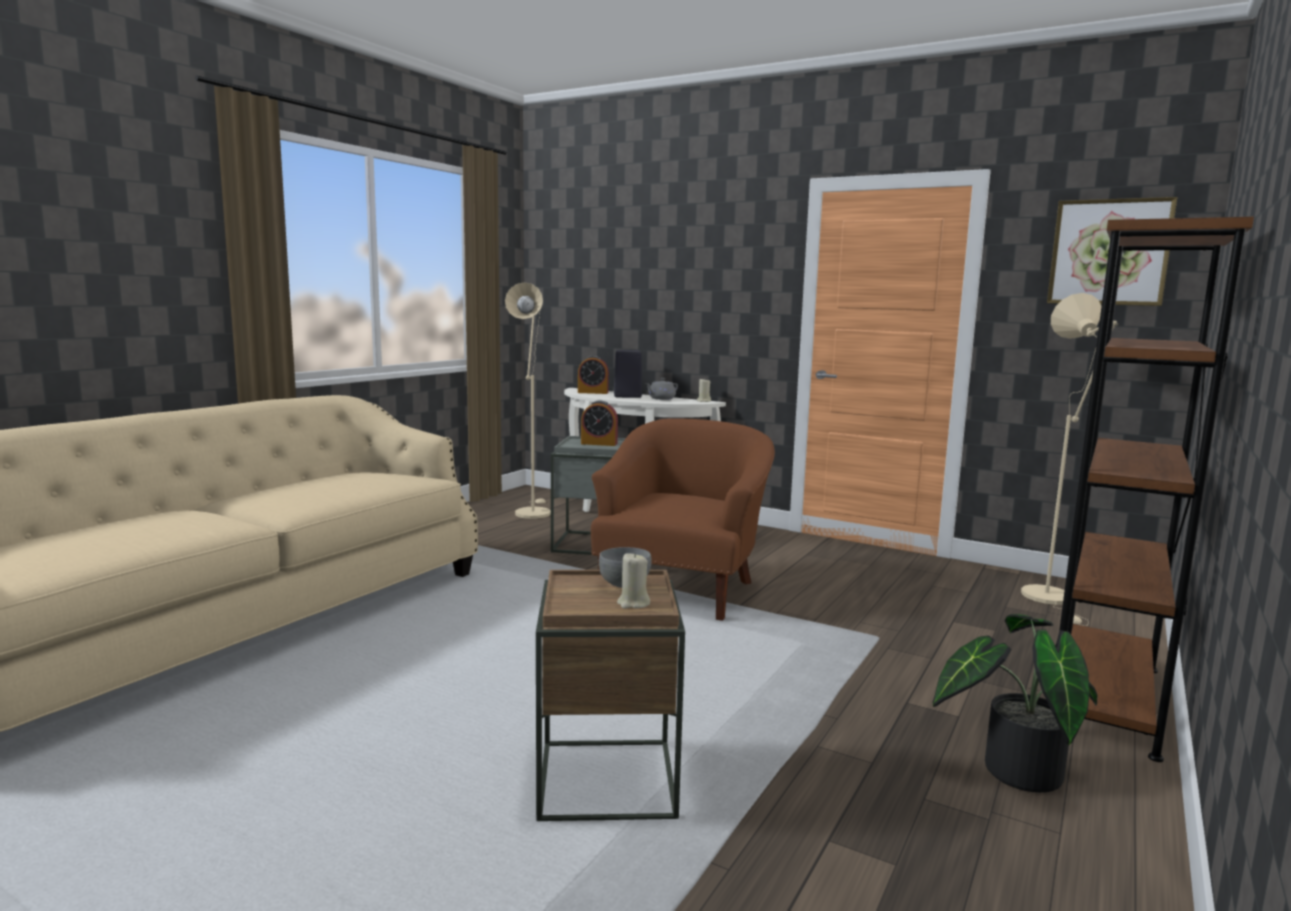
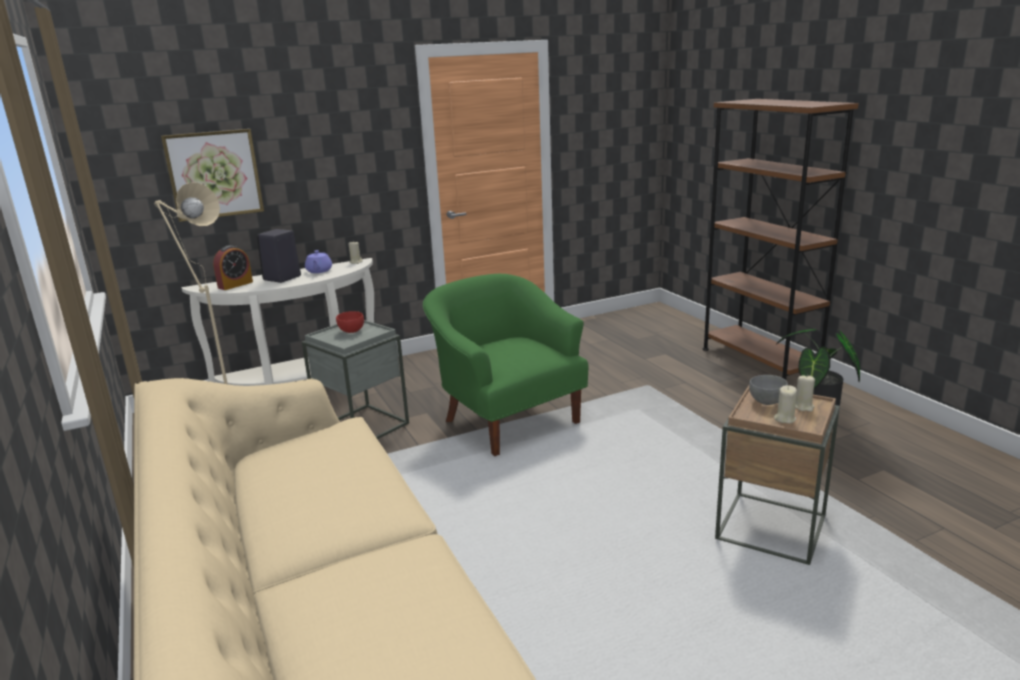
camera: 55 degrees left, 10 degrees up
alarm clock [581,400,618,446] -> red bowl [336,311,364,333]
brown armchair [591,418,775,621] -> green armchair [423,274,588,456]
grey teapot [645,378,678,400] -> purple teapot [305,250,332,273]
beige floor lamp [1021,293,1118,626] -> none
picture [1047,197,1177,306] -> picture moved to [161,129,264,222]
none -> beige candle [774,385,797,424]

